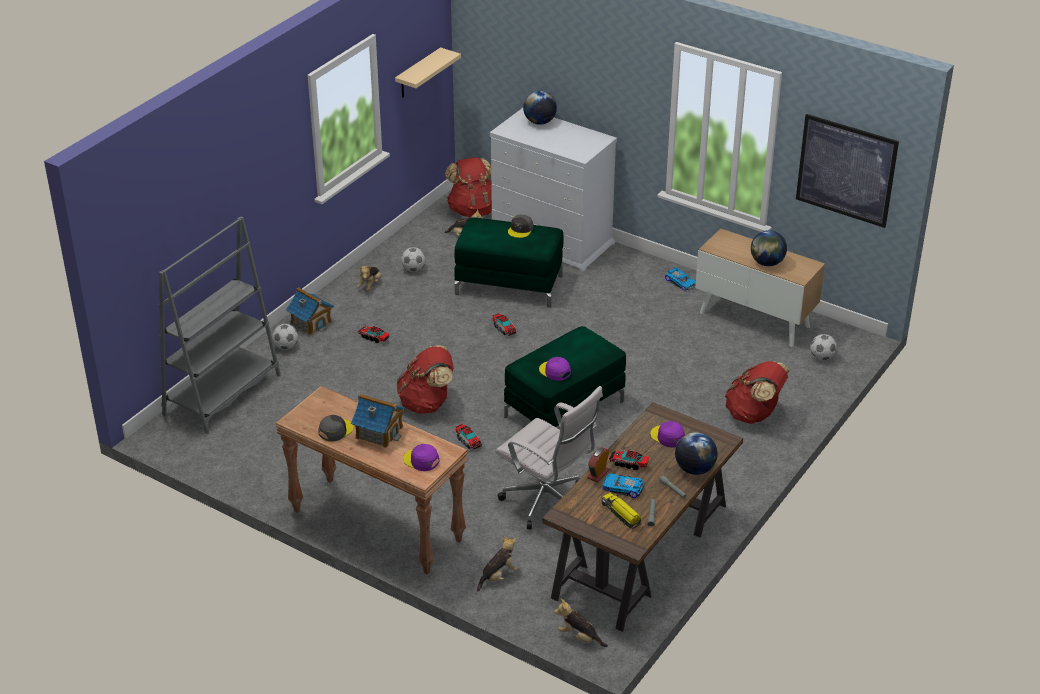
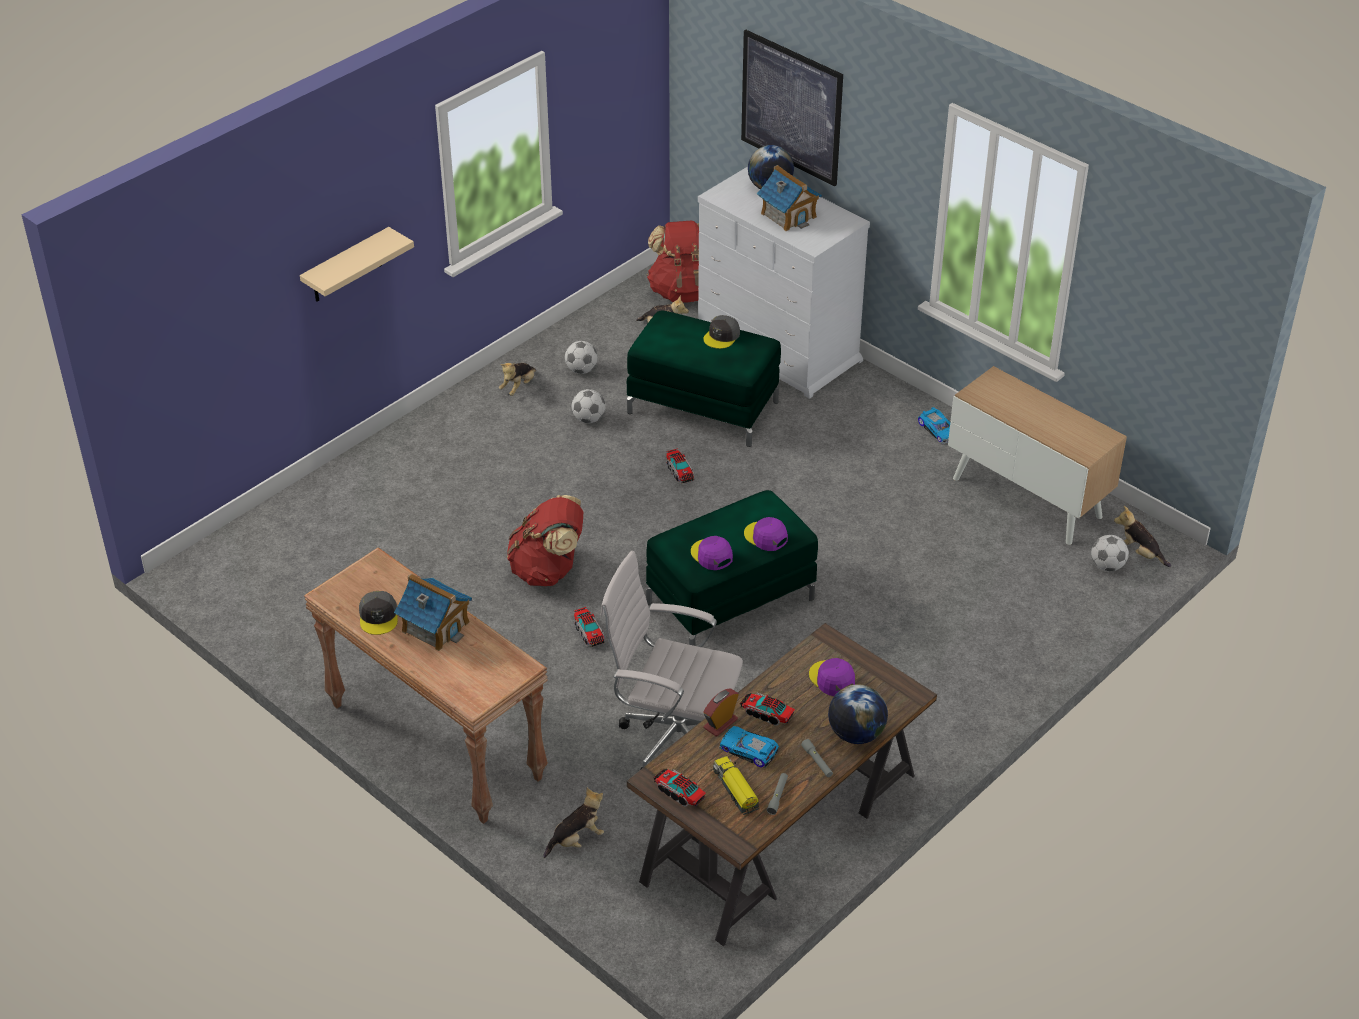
camera: 10 degrees right, 5 degrees up
grey bookcase [159,217,281,434] -> none
football [272,324,298,350] -> football moved to [572,389,606,423]
toy house [286,287,334,335] -> toy house moved to [757,165,822,231]
grey cap [319,415,354,442] -> grey cap turned 120 degrees clockwise [359,591,398,635]
toy truck [358,326,389,344] -> toy truck moved to [653,769,706,807]
beige shelf [395,47,461,98] -> beige shelf moved to [300,227,414,302]
purple cap [403,444,439,471] -> purple cap moved to [744,517,788,551]
white office chair [495,386,603,529] -> white office chair turned 150 degrees clockwise [601,551,743,770]
plush toy [554,599,608,647] -> plush toy moved to [1114,506,1171,567]
red backpack [725,361,790,424] -> none
globe [751,230,787,266] -> none
picture [796,114,899,228] -> picture moved to [741,30,843,186]

